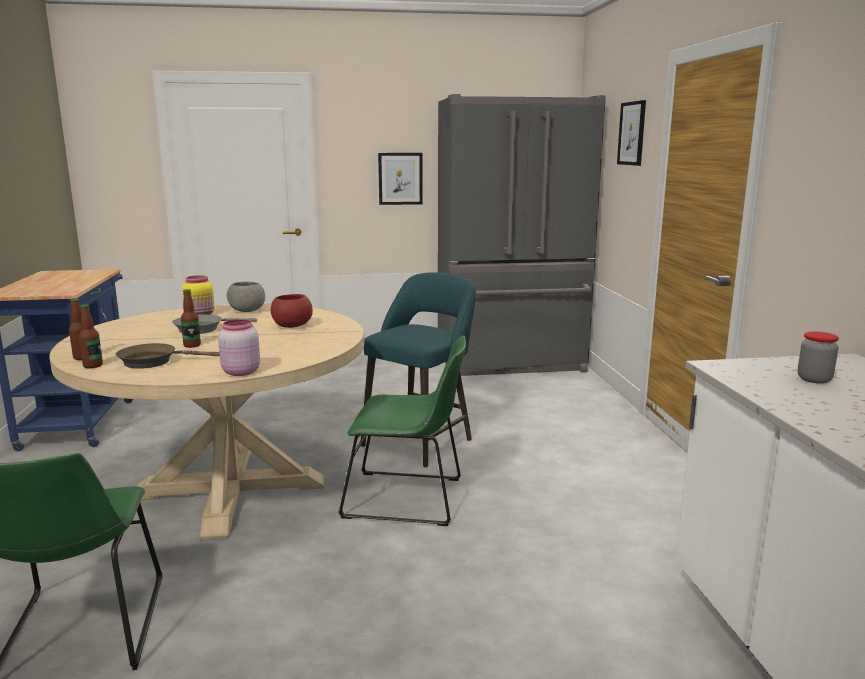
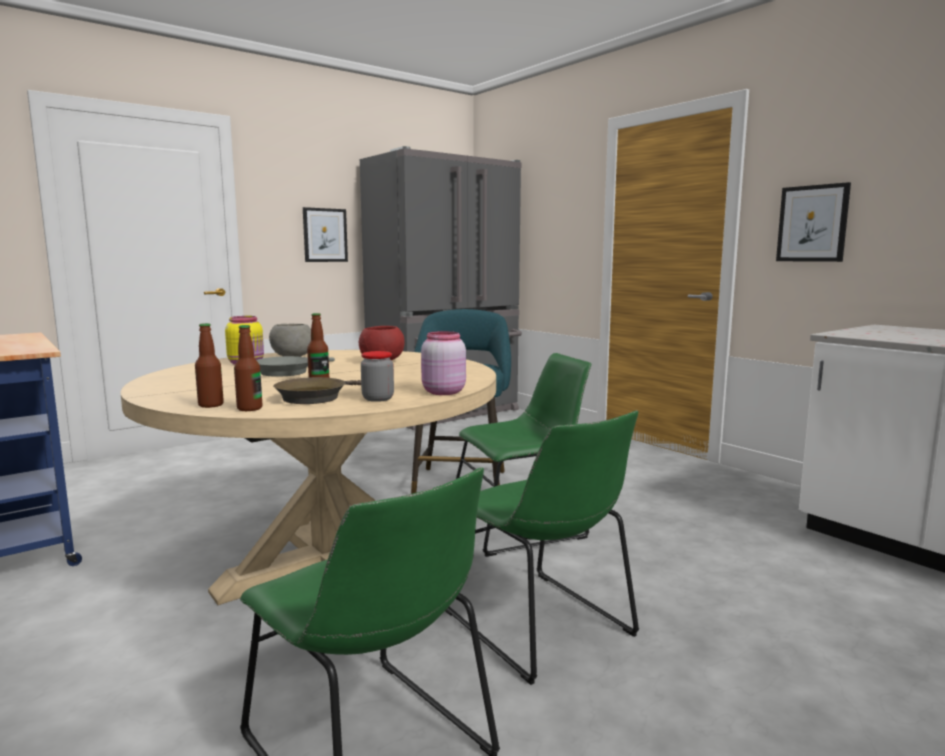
camera: 30 degrees left, 5 degrees down
picture [617,100,646,166] -> picture moved to [776,182,851,262]
jar [798,331,839,384] -> jar moved to [361,351,394,402]
none -> green chair [445,410,639,685]

